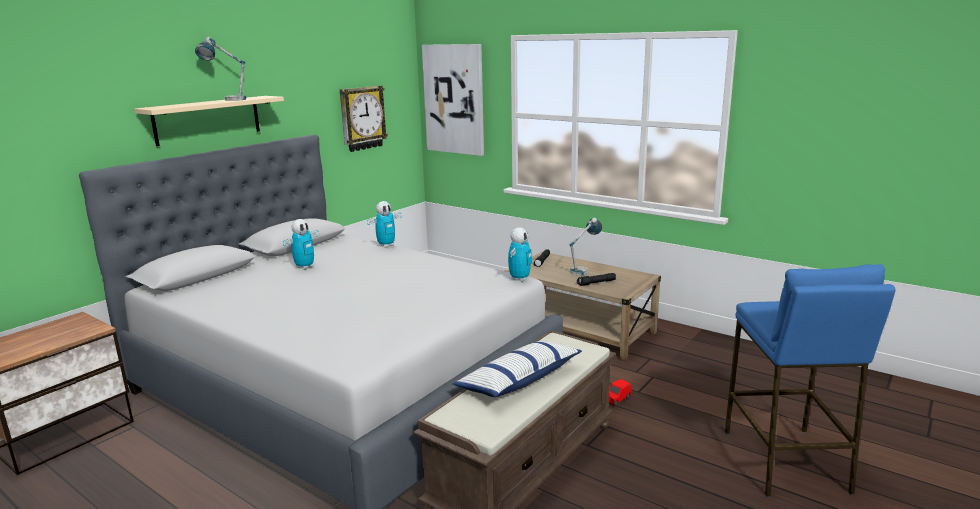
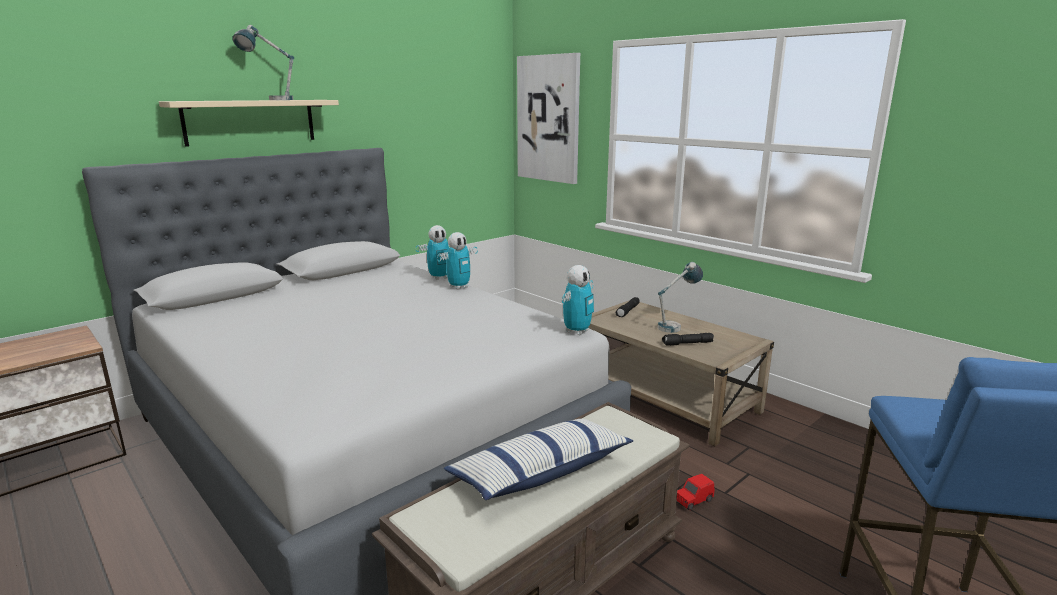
camera: 10 degrees right, 0 degrees up
toy robot [283,219,319,270] -> toy robot moved to [437,232,478,290]
wall clock [340,86,388,152] -> none

